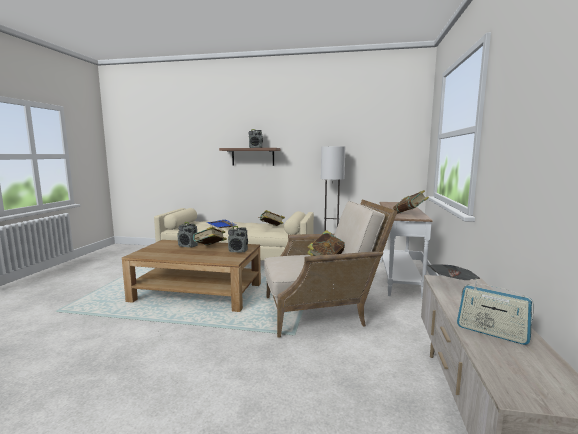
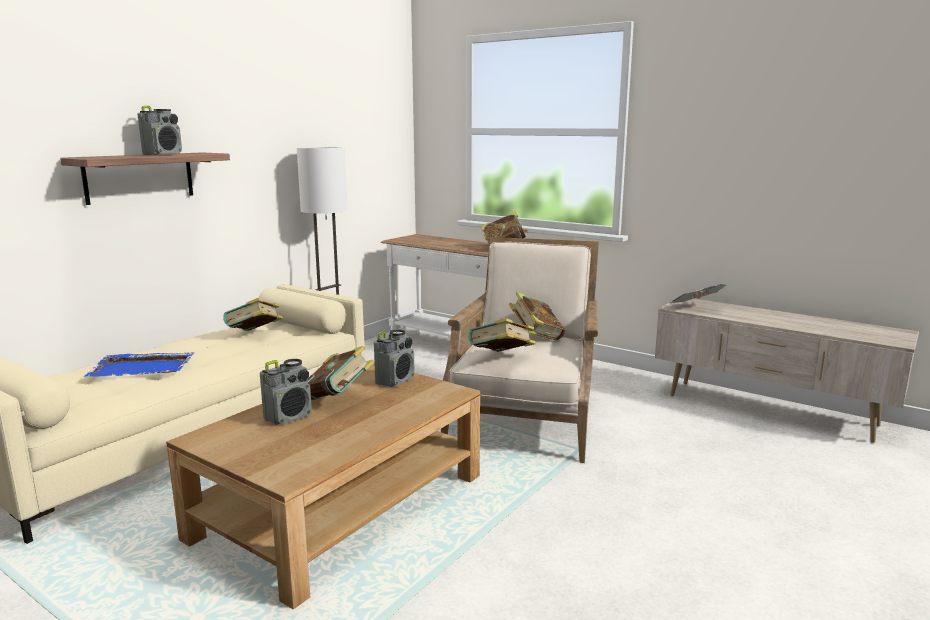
camera: 65 degrees left, 5 degrees up
radio [457,279,534,345] -> none
none -> book [469,318,536,352]

